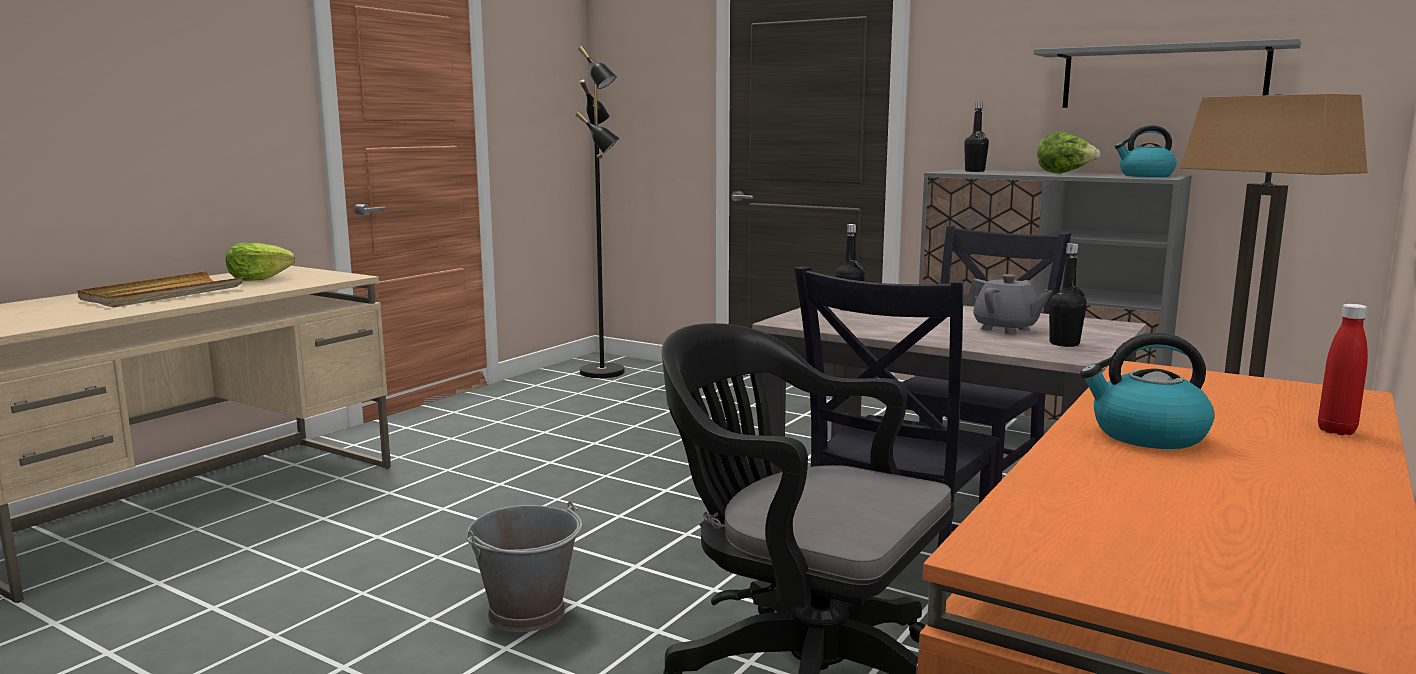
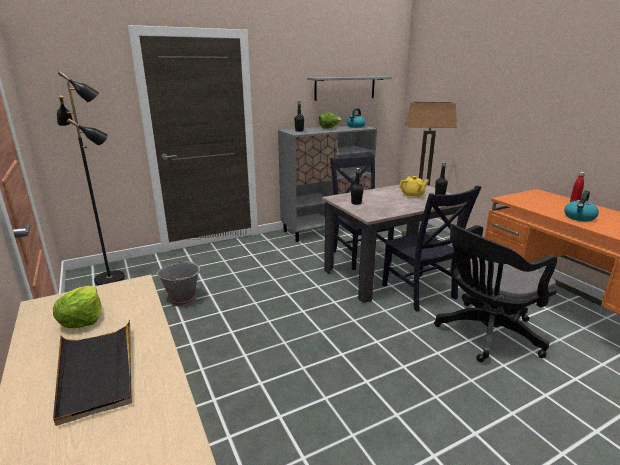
camera: 60 degrees left, 10 degrees up
beige tray [77,271,243,307] -> black tray [53,320,132,426]
grey bucket [467,501,583,632] -> grey bucket moved to [157,259,200,306]
grey teapot [967,274,1052,334] -> yellow teapot [399,176,429,198]

